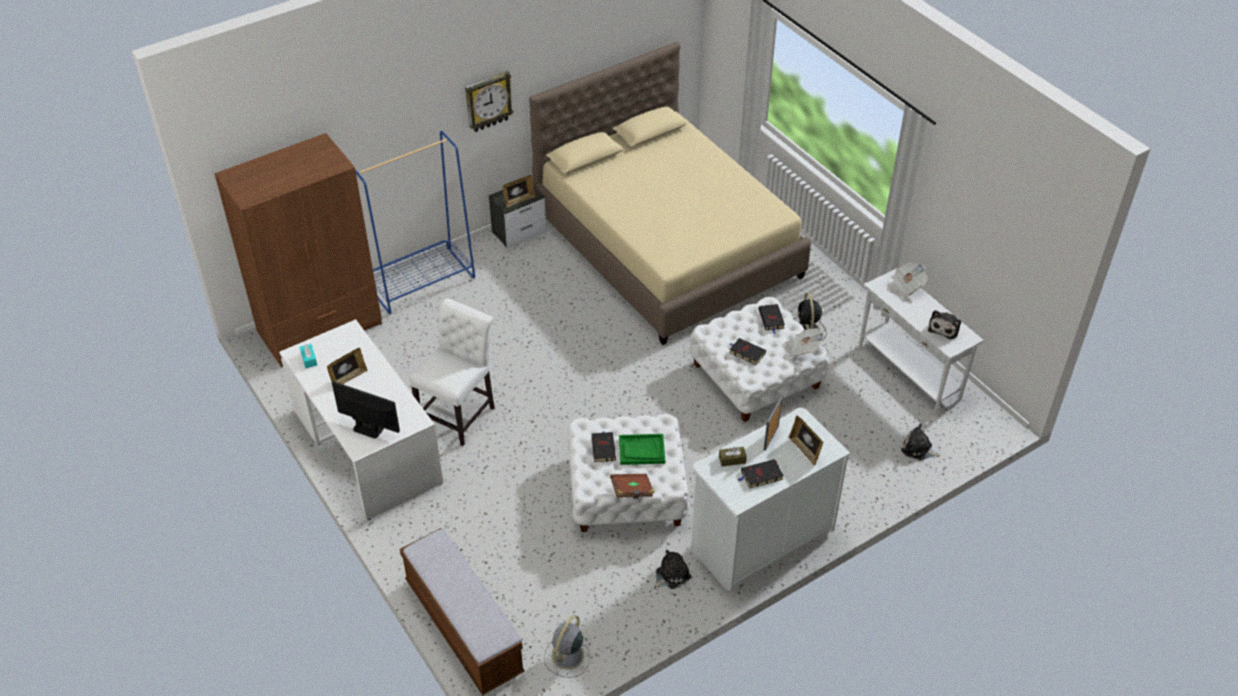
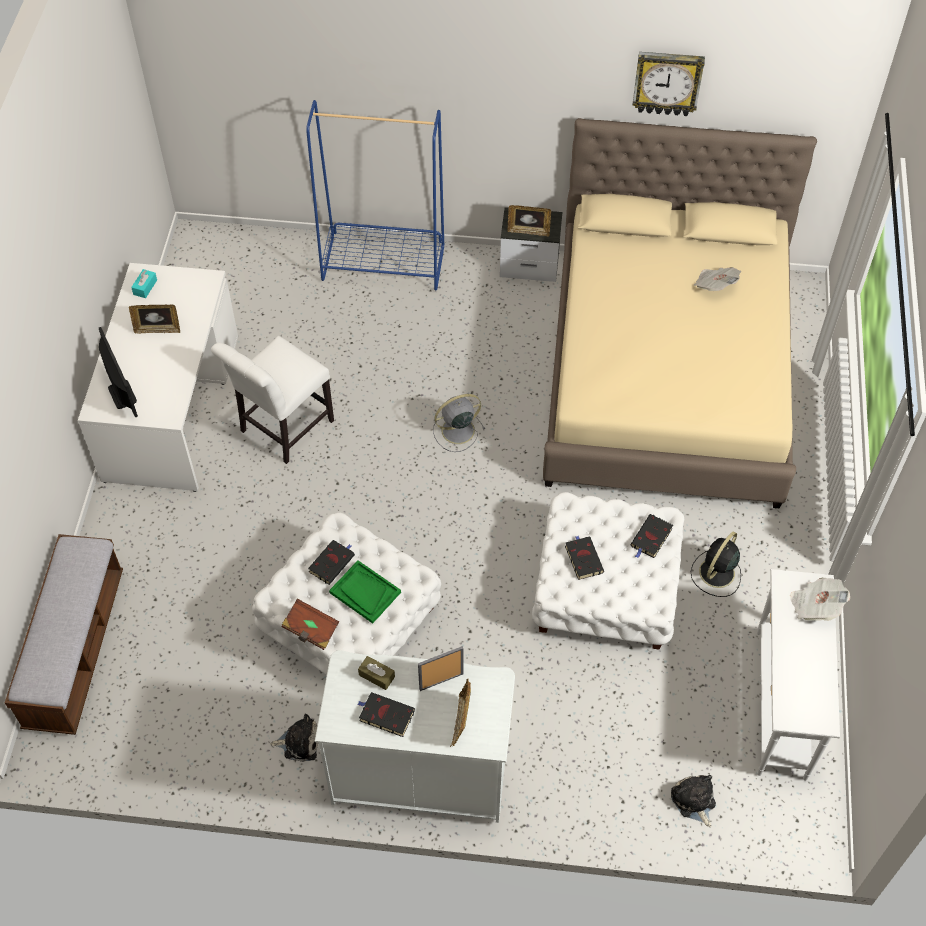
camera: 40 degrees right, 10 degrees up
brown wardrobe [214,133,382,367] -> none
white chair [409,298,495,446] -> white chair turned 150 degrees clockwise [211,336,334,464]
wall clock [465,71,514,132] -> wall clock moved to [633,52,705,116]
grey fan [544,615,590,678] -> grey fan moved to [433,394,485,452]
newspaper [784,328,824,357] -> newspaper moved to [694,267,741,291]
plush toy [928,310,961,339] -> none

